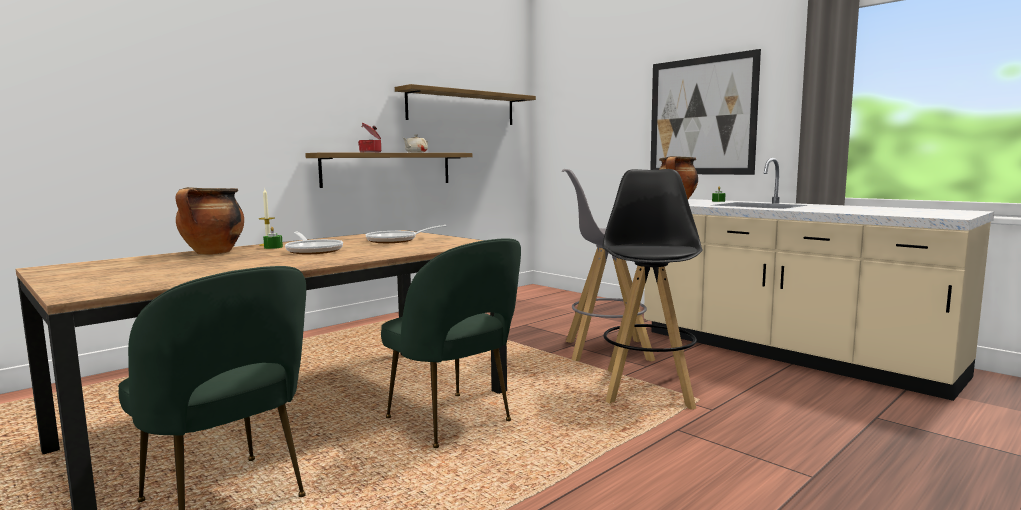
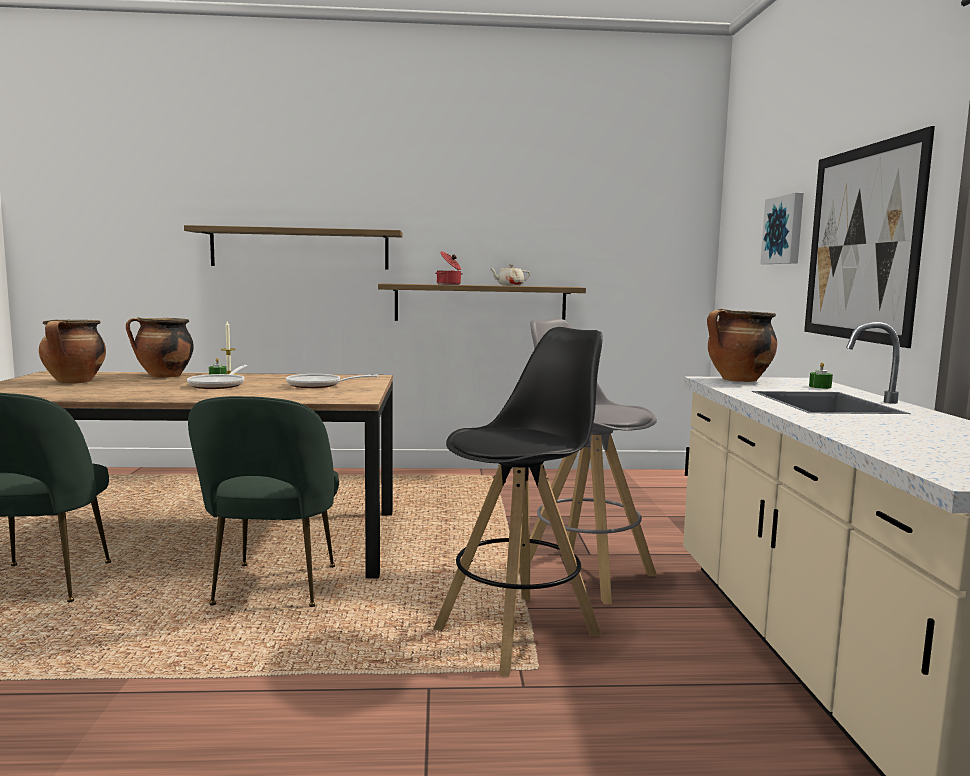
camera: 40 degrees right, 0 degrees up
shelf [395,84,536,125] -> shelf moved to [184,225,402,270]
none -> cooking pot [39,320,106,384]
none -> picture [760,193,804,264]

